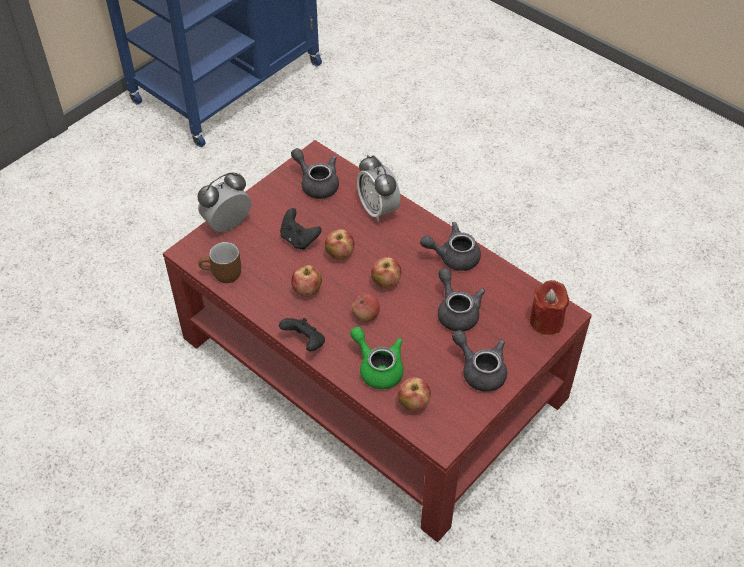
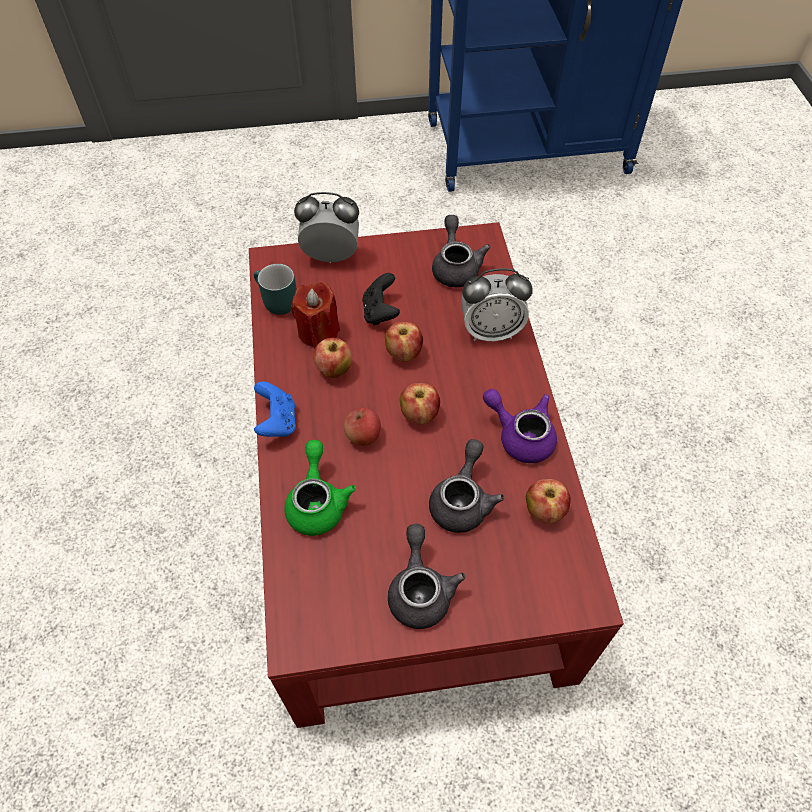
camera: 40 degrees right, 5 degrees up
brown mug [198,242,241,283] -> turquoise mug [254,264,297,315]
black game controller [279,318,325,351] -> blue game controller [254,381,296,437]
alarm clock [357,155,400,222] -> alarm clock turned 105 degrees counterclockwise [461,268,533,341]
apple [397,377,431,411] -> apple moved to [526,479,571,523]
grey teapot [420,222,481,271] -> purple teapot [483,389,557,463]
red candle [530,280,569,335] -> red candle moved to [291,282,340,348]

